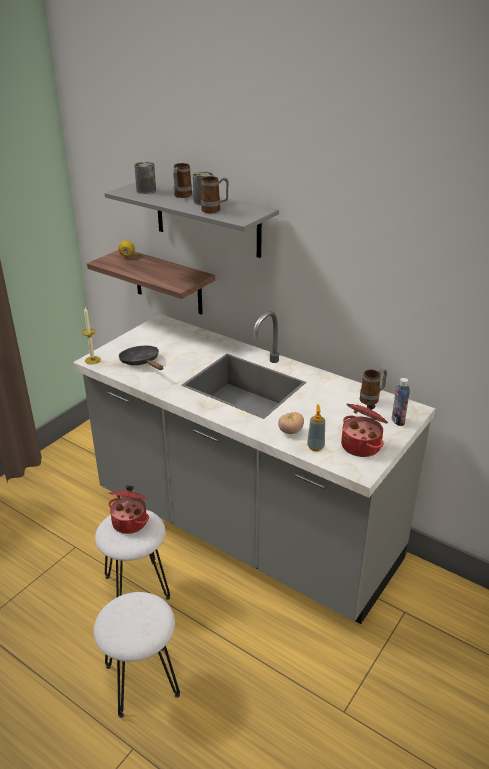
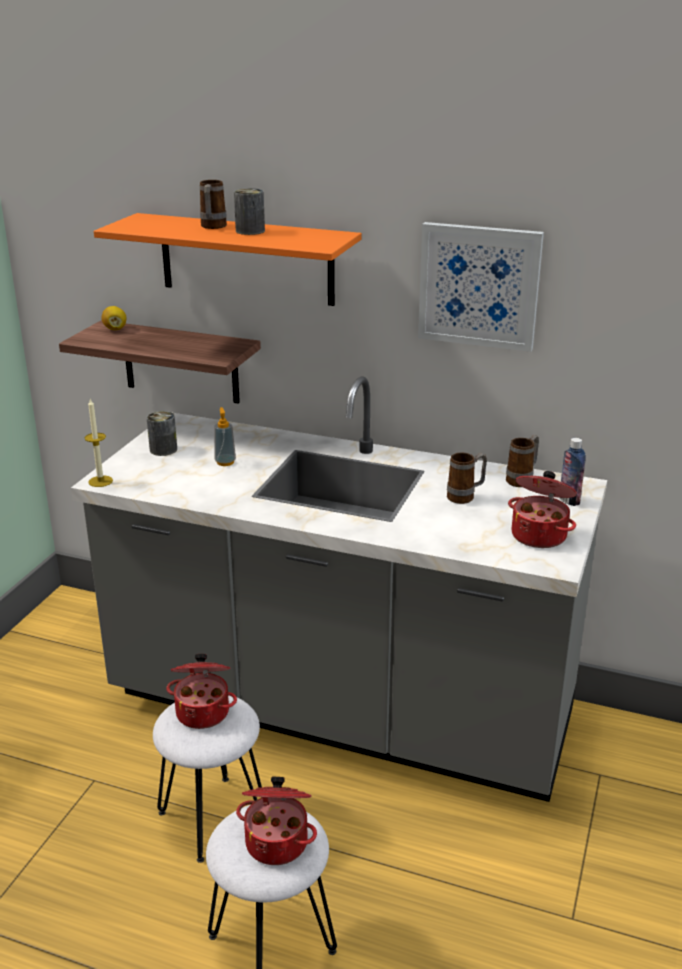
camera: 15 degrees left, 5 degrees down
grey shelf [104,182,279,258] -> orange shelf [94,213,362,306]
black frying pan [119,346,163,370] -> none
can [134,162,156,194] -> can moved to [147,411,177,456]
mug [201,176,229,213] -> mug moved to [447,452,487,504]
tomato [278,412,304,434] -> none
soap dispenser [307,404,325,451] -> soap dispenser moved to [214,407,236,466]
none -> cooking pot [236,776,317,865]
none -> picture [418,222,544,352]

